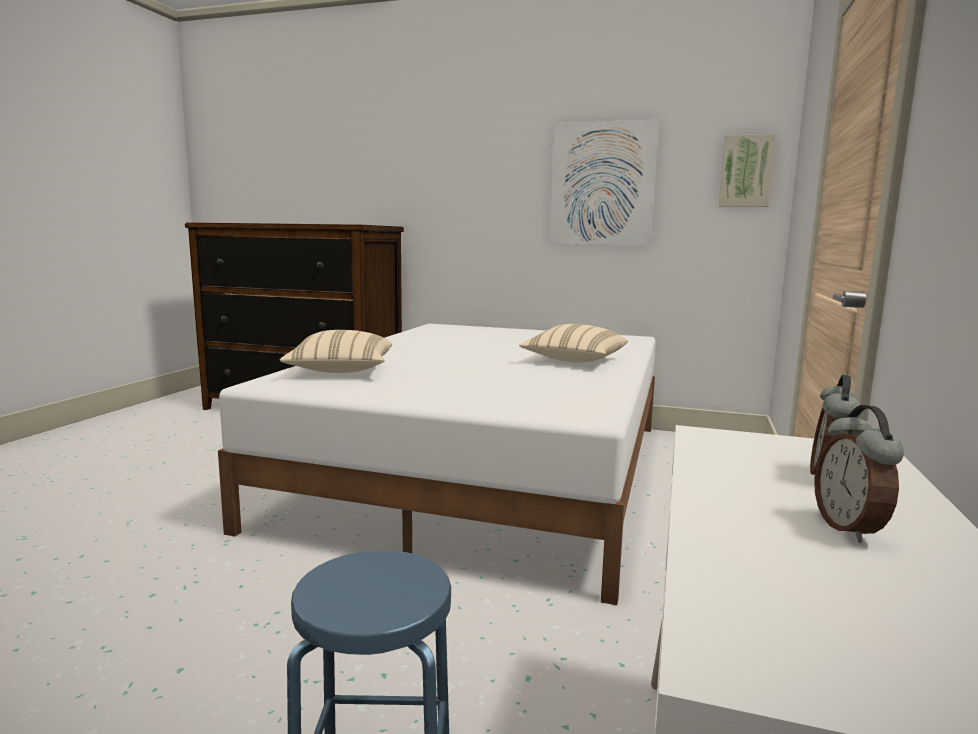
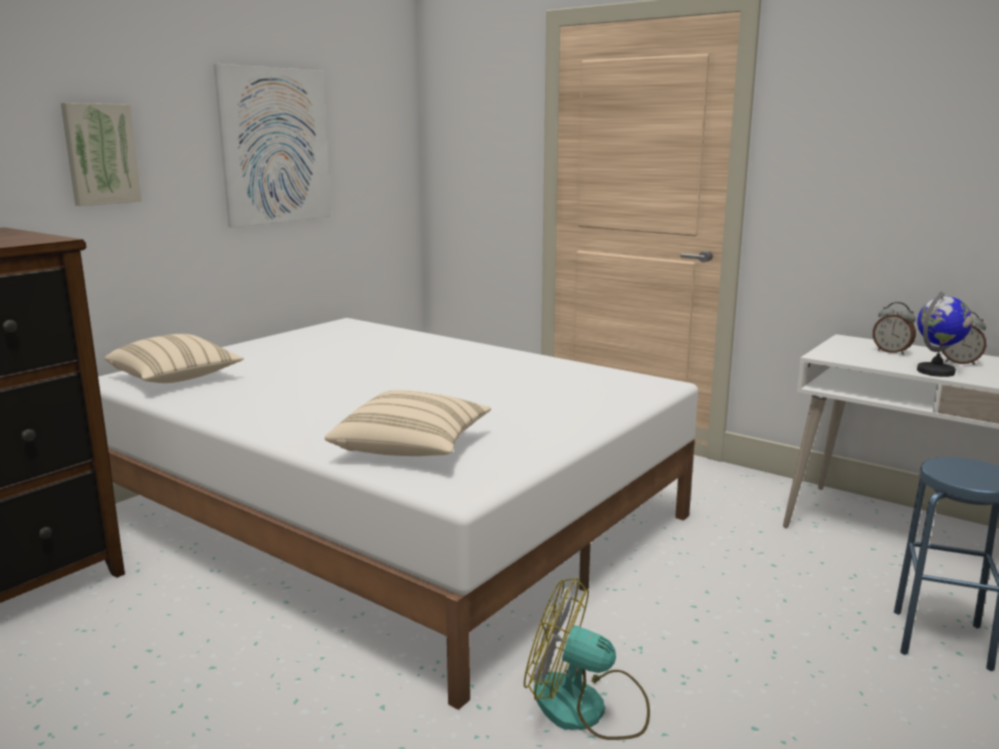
camera: 70 degrees left, 5 degrees up
beige pillow [519,324,628,362] -> beige pillow moved to [104,334,244,383]
picture [719,134,776,207] -> picture moved to [61,103,142,206]
none -> fan [524,578,650,740]
none -> globe [917,291,973,377]

